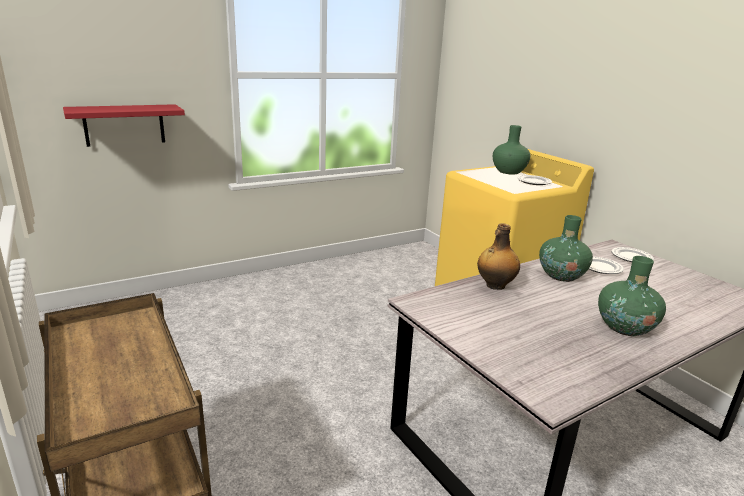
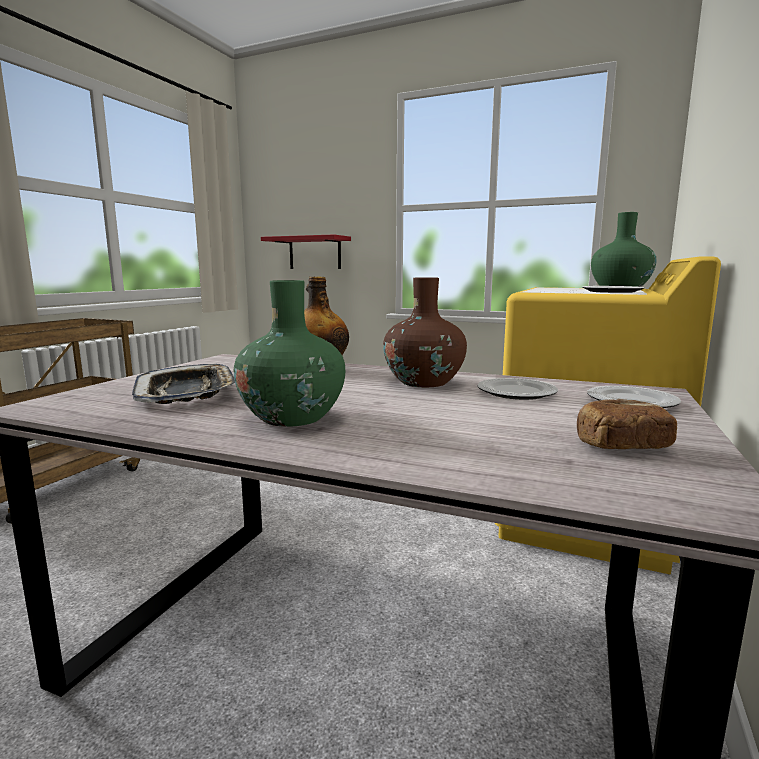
camera: 55 degrees right, 10 degrees down
green vase [539,215,593,282] -> brown vase [383,277,467,387]
none -> tray [132,364,235,404]
none -> bread [577,399,677,449]

